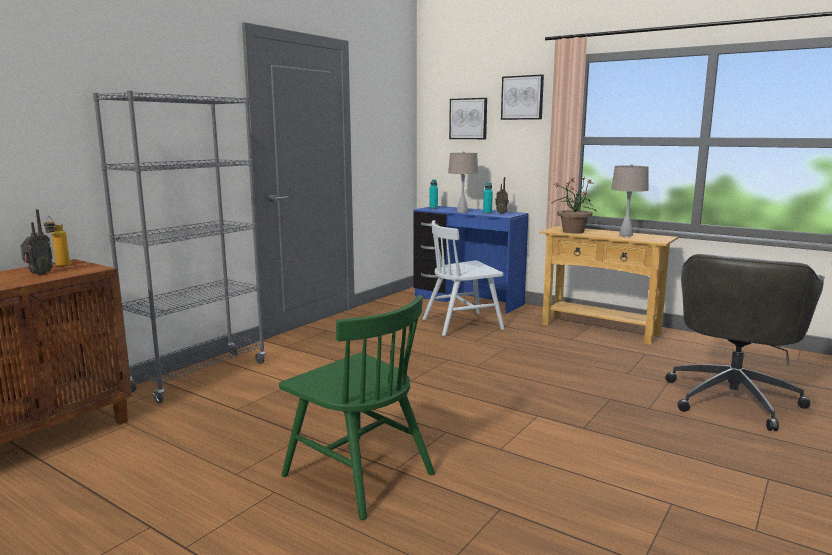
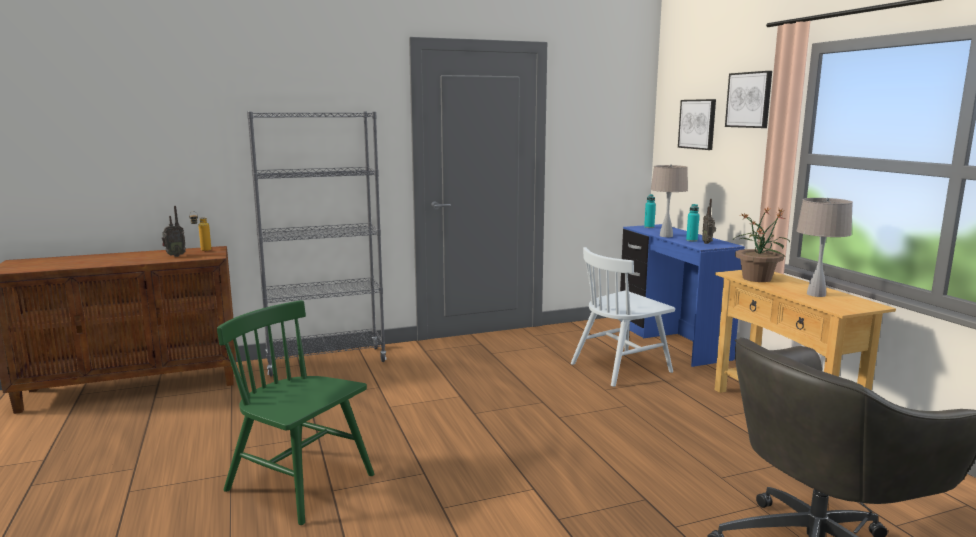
camera: 35 degrees right, 0 degrees up
green chair [279,295,435,520] -> green chair turned 135 degrees clockwise [217,300,374,525]
white chair [422,220,504,336] -> white chair turned 45 degrees counterclockwise [571,247,675,387]

